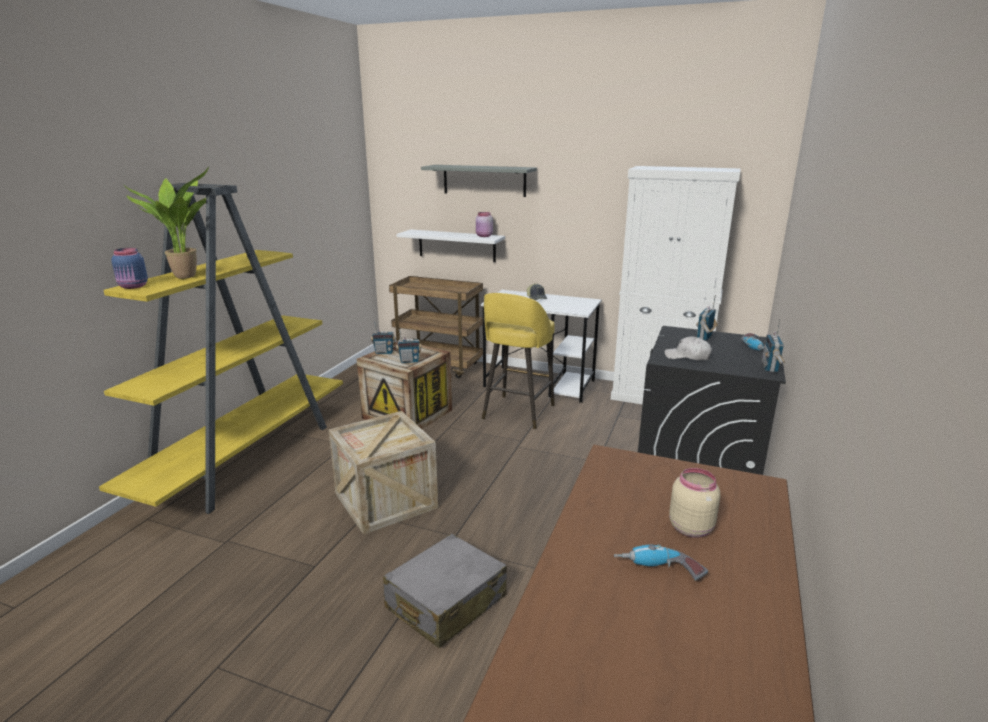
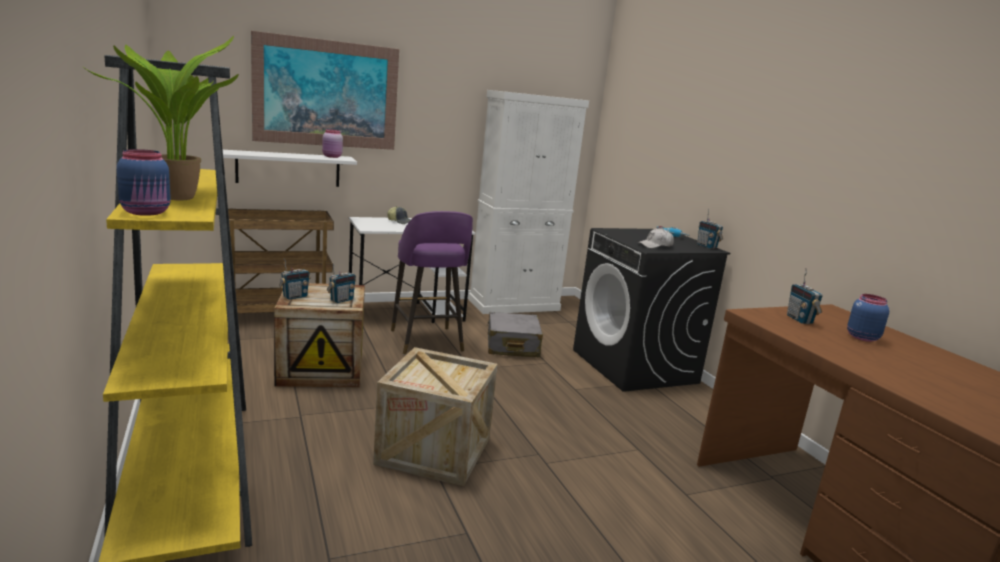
camera: 45 degrees left, 5 degrees down
grey suitcase [383,534,507,648] -> grey suitcase moved to [488,312,543,357]
grey shelf [421,165,537,197] -> picture [251,31,399,150]
yellow stool [482,293,555,430] -> purple stool [391,211,473,355]
power drill [614,544,708,581] -> none
beige jar [669,468,721,537] -> blue jar [847,294,889,342]
radio [696,295,717,341] -> radio moved to [787,268,823,324]

